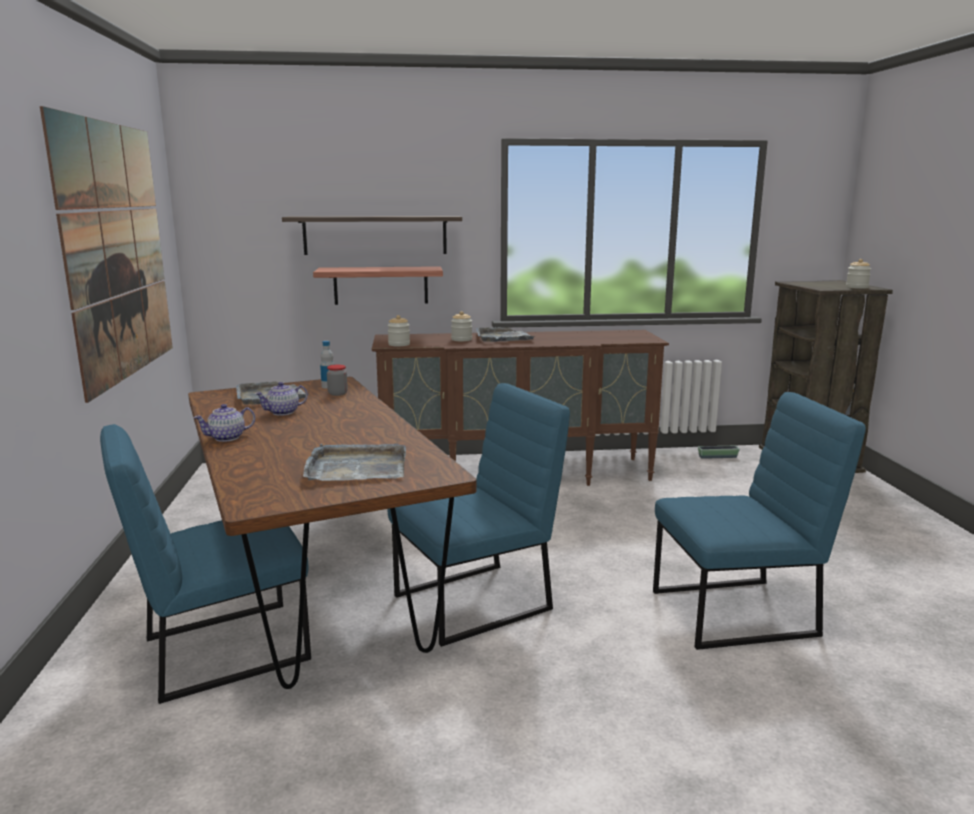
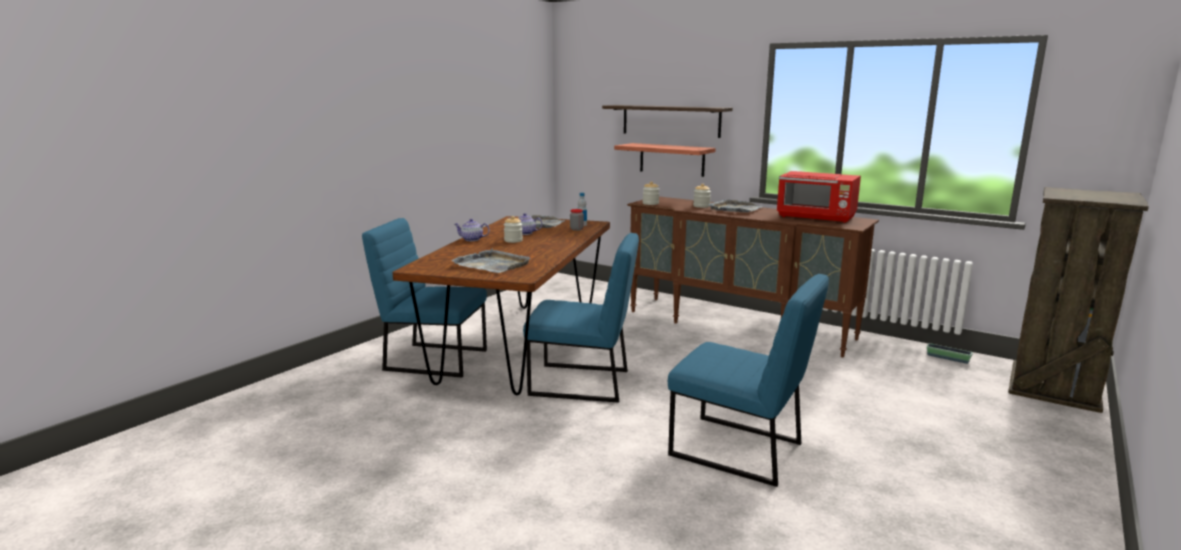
camera: 40 degrees right, 0 degrees up
picture [40,106,173,403] -> none
jar [846,259,871,289] -> jar moved to [504,216,523,243]
none -> red microwave [777,171,861,223]

